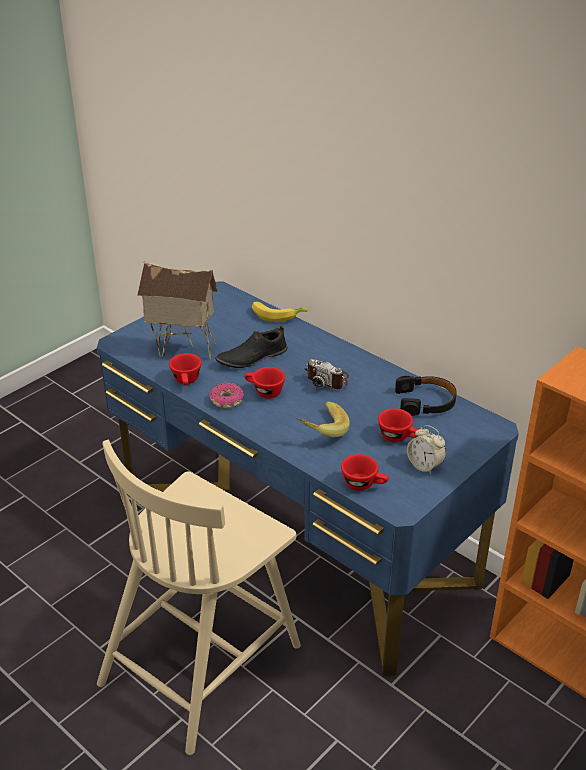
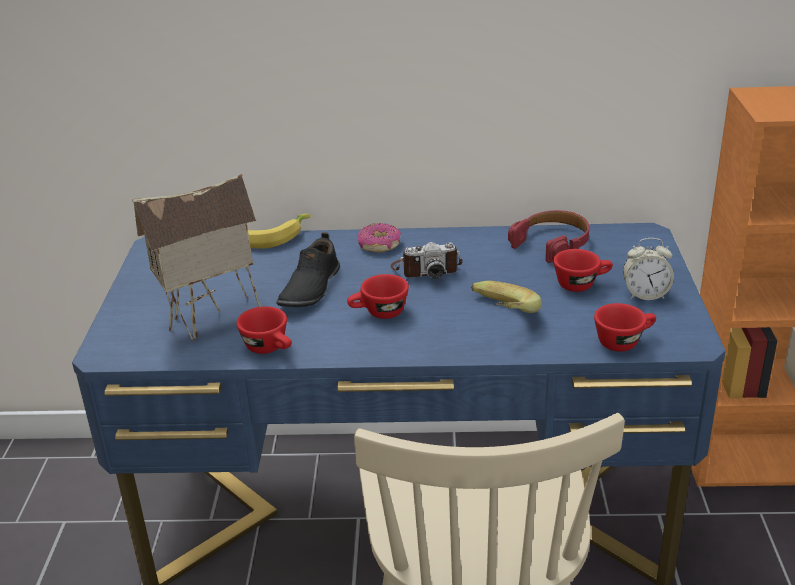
camera: 40 degrees left, 5 degrees down
donut [209,383,243,408] -> donut moved to [358,223,401,252]
black headphones [395,376,457,416] -> red headphones [508,210,589,263]

